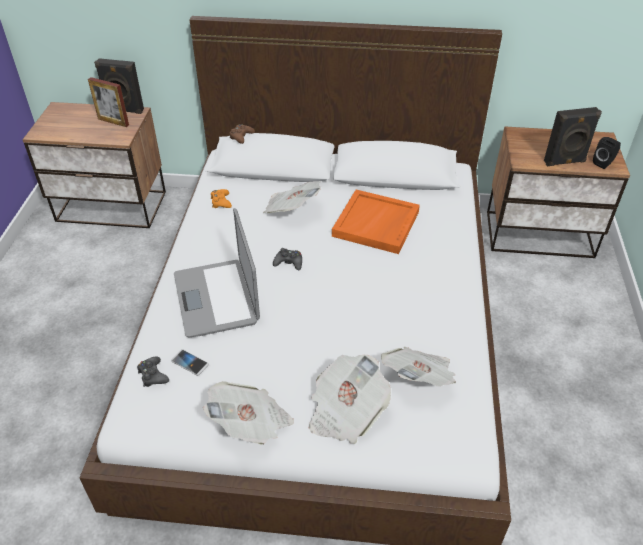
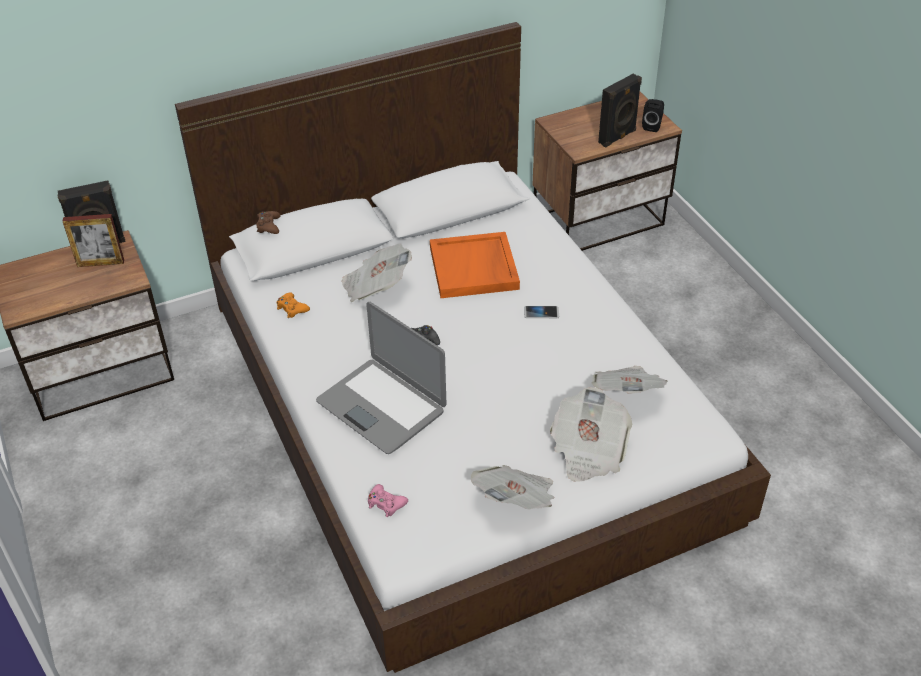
camera: 30 degrees left, 0 degrees up
black game controller [137,356,169,387] -> pink game controller [368,484,408,517]
phone [171,349,209,376] -> phone moved to [524,306,559,318]

